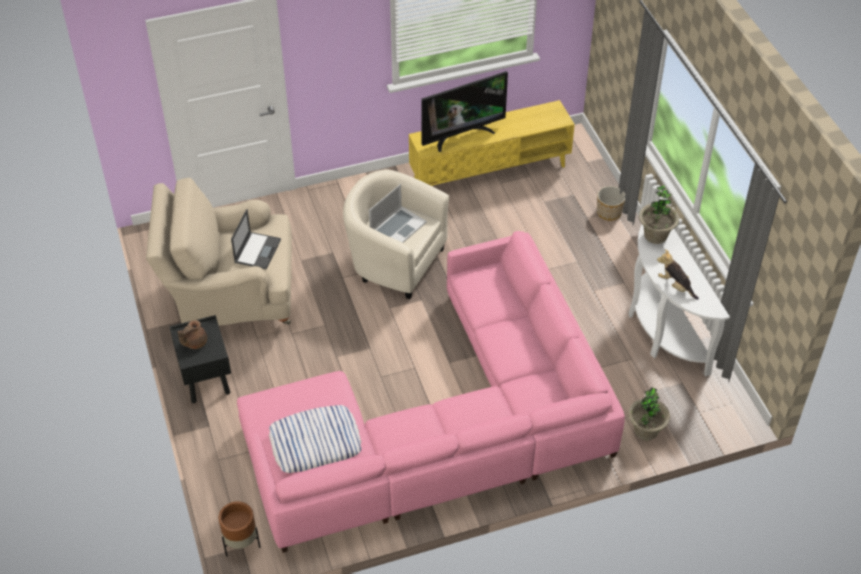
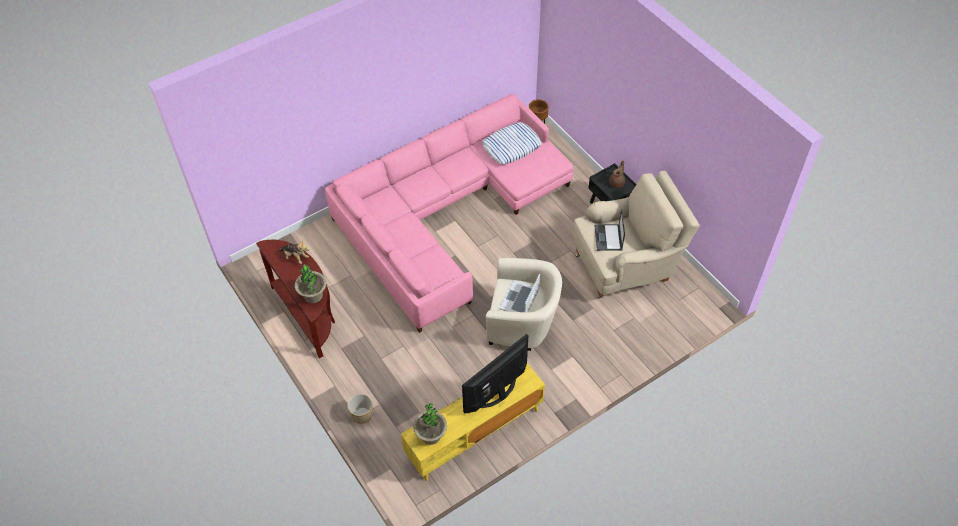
camera: 165 degrees right, 5 degrees up
white console table [628,225,730,377] -> brown console table [256,239,335,358]
potted plant [628,387,670,440] -> potted plant moved to [413,403,447,445]

